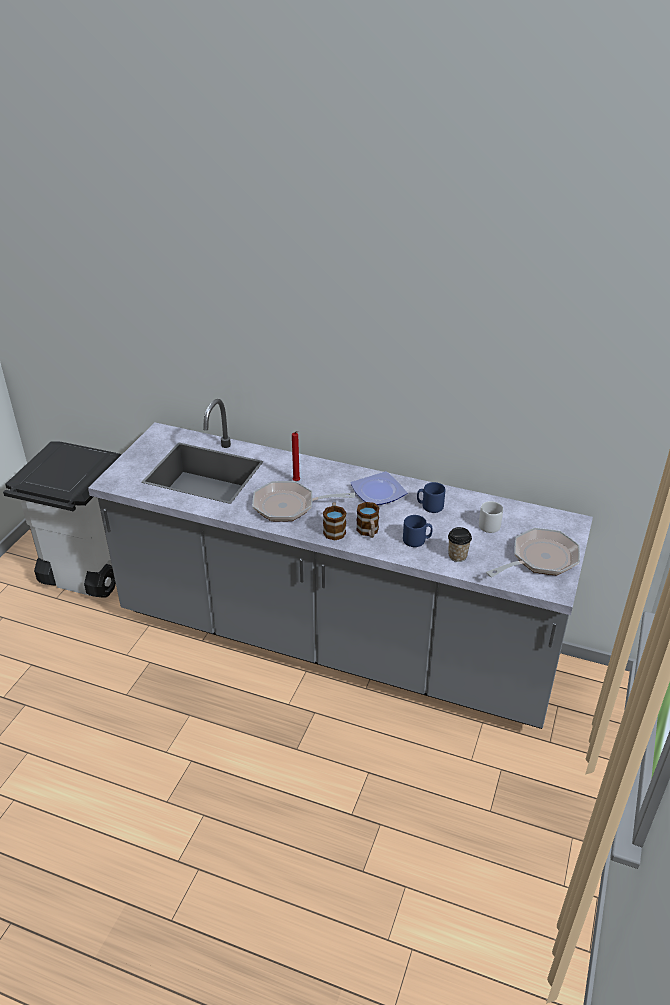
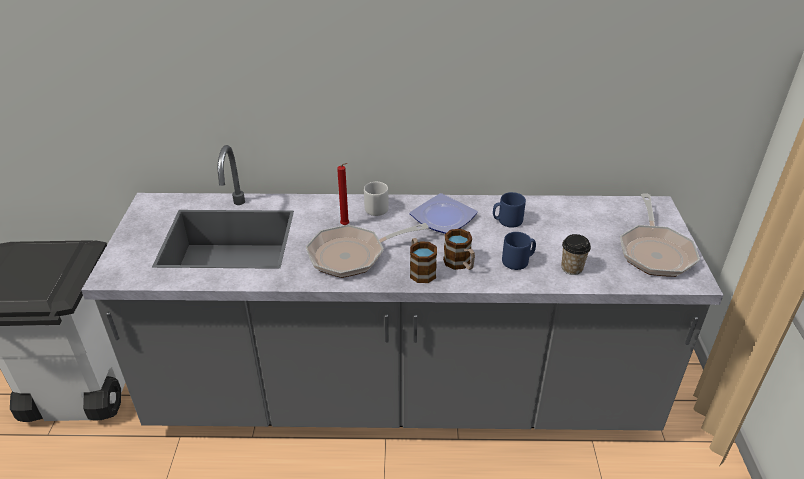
camera: 20 degrees left, 0 degrees up
grey mug [479,501,503,533] -> grey mug moved to [364,182,389,216]
frying pan [486,528,580,577] -> frying pan turned 150 degrees clockwise [620,193,700,277]

